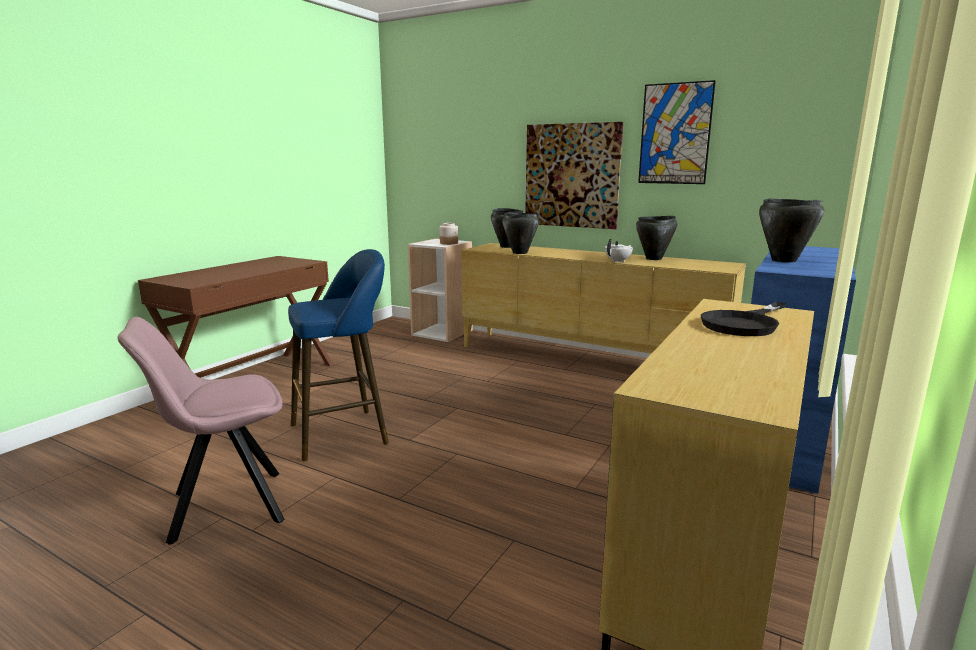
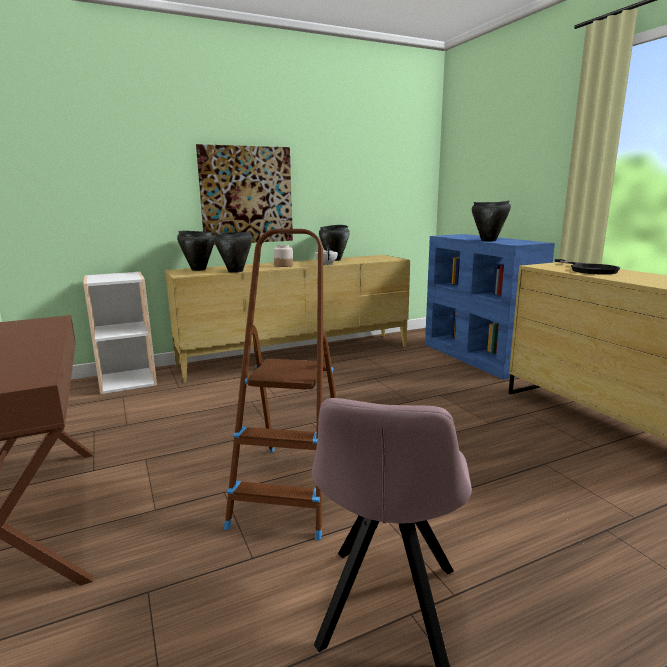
camera: 55 degrees left, 0 degrees up
blue stool [288,249,389,461] -> brown step ladder [224,229,336,540]
jar [440,223,458,245] -> jar moved to [274,245,293,267]
picture [638,80,716,184] -> none

